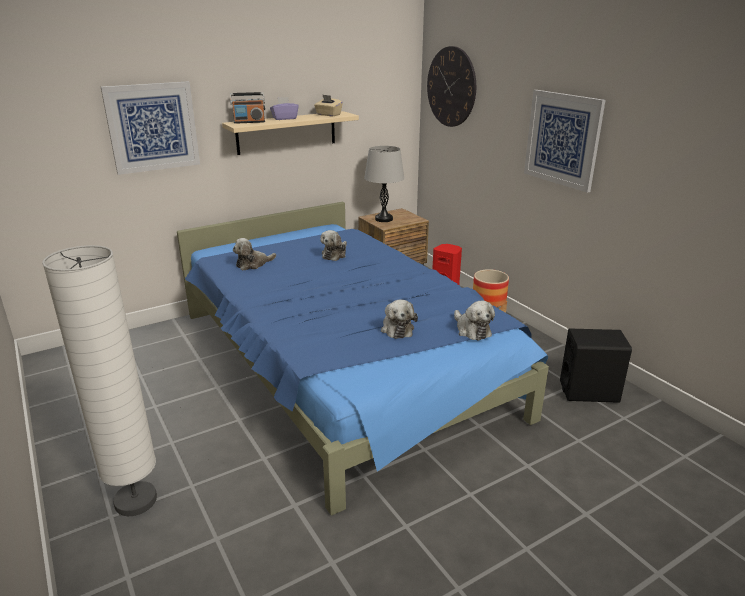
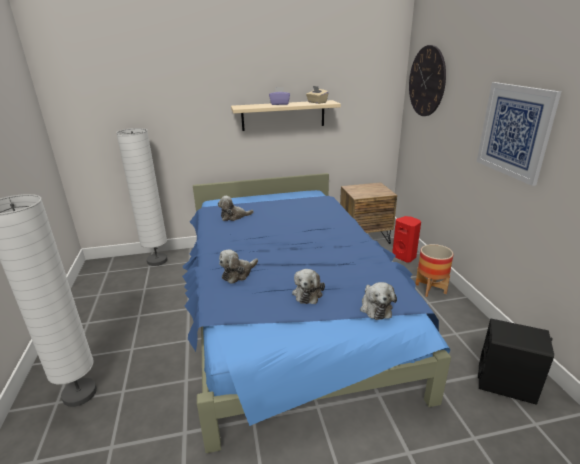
camera: 20 degrees right, 0 degrees up
picture [101,81,200,175] -> none
radio [230,92,265,124] -> none
plush toy [320,230,347,261] -> plush toy moved to [219,249,258,284]
grey table lamp [364,146,404,222] -> none
none -> white floor lamp [116,128,167,266]

